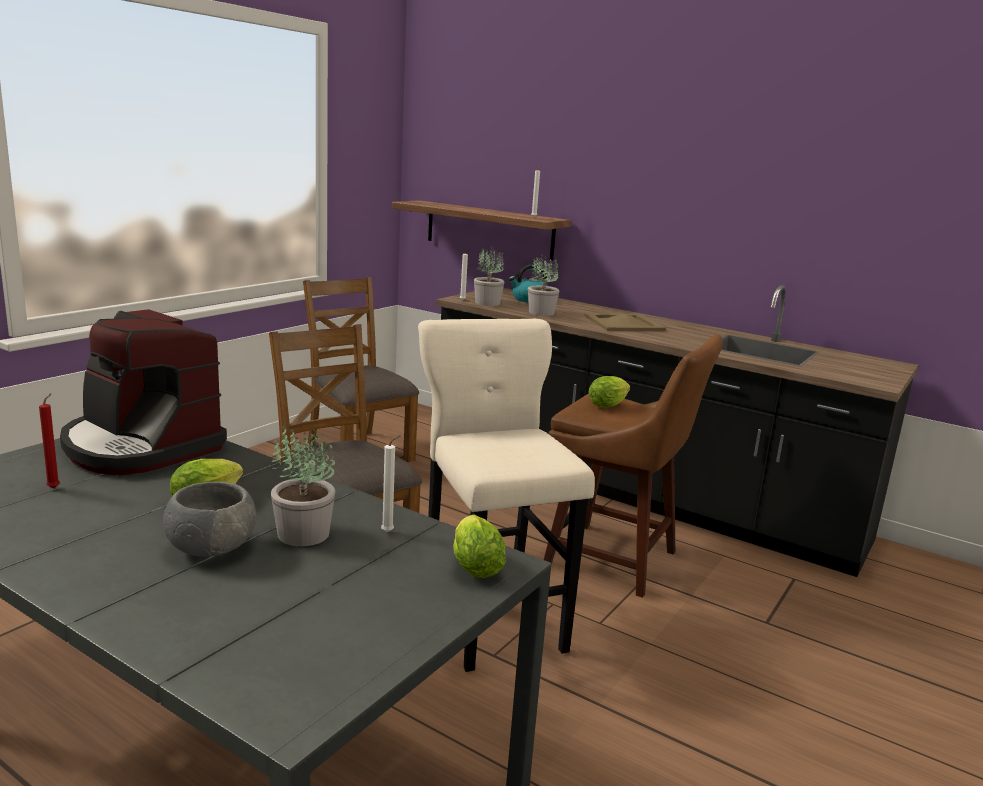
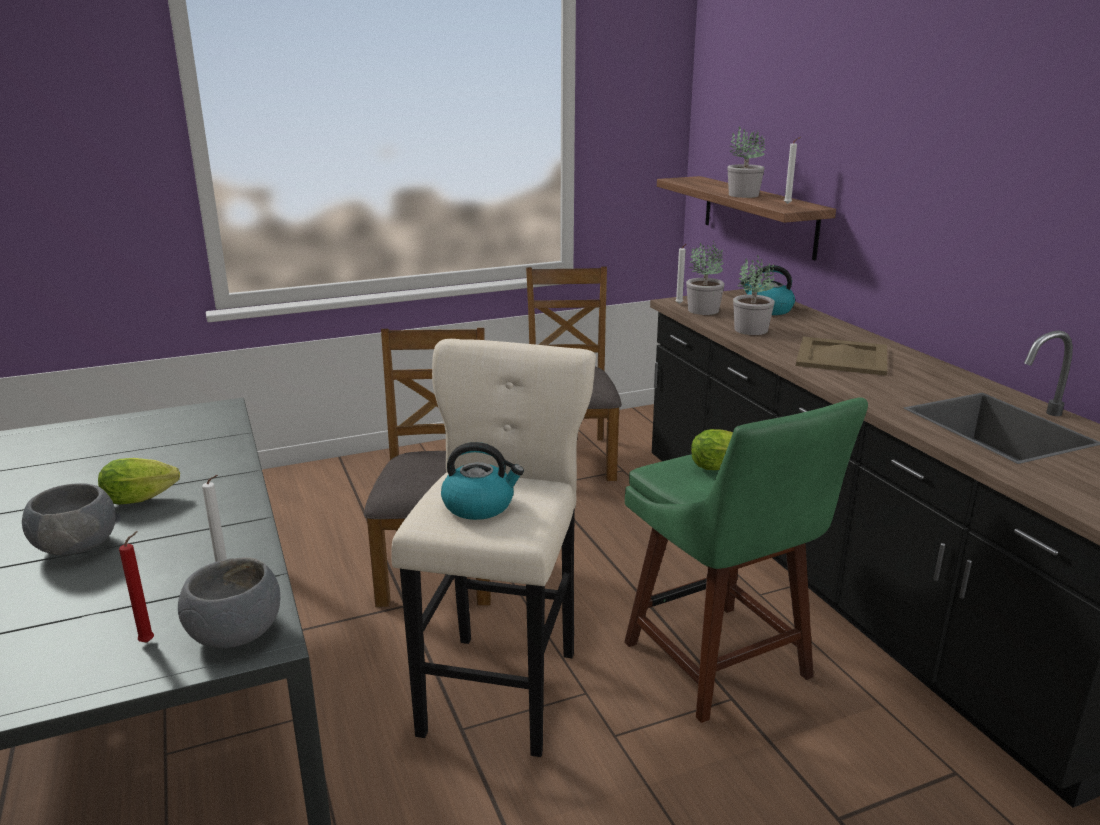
camera: 35 degrees right, 5 degrees up
red candle [39,393,60,488] -> red candle moved to [119,531,154,643]
coffee machine [60,309,227,475] -> none
potted plant [271,425,335,546] -> potted plant moved to [727,127,766,198]
lettuce [453,515,506,578] -> grey bowl [178,557,280,648]
brown stool [544,334,723,598] -> green stool [624,397,868,723]
none -> kettle [441,442,524,520]

